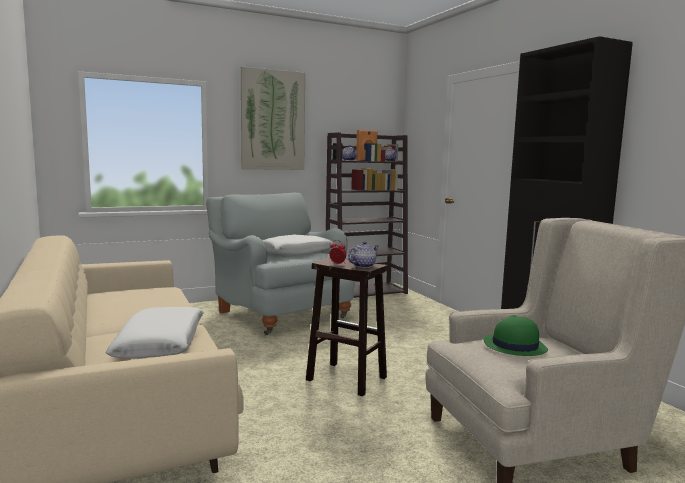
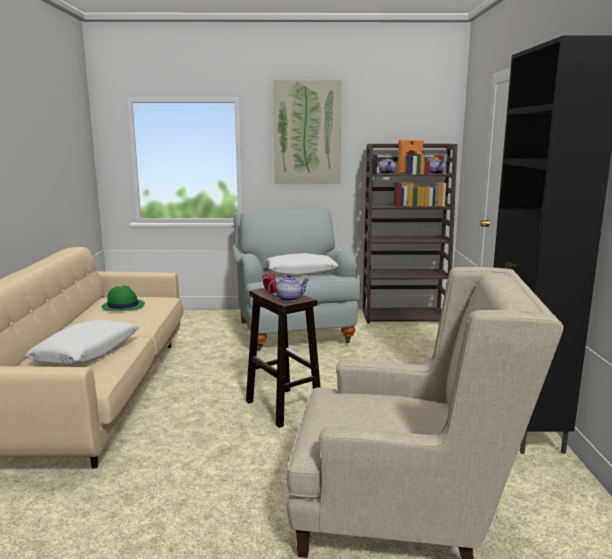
camera: 25 degrees right, 5 degrees up
green hat [483,315,548,356] -> green hat moved to [102,286,145,311]

